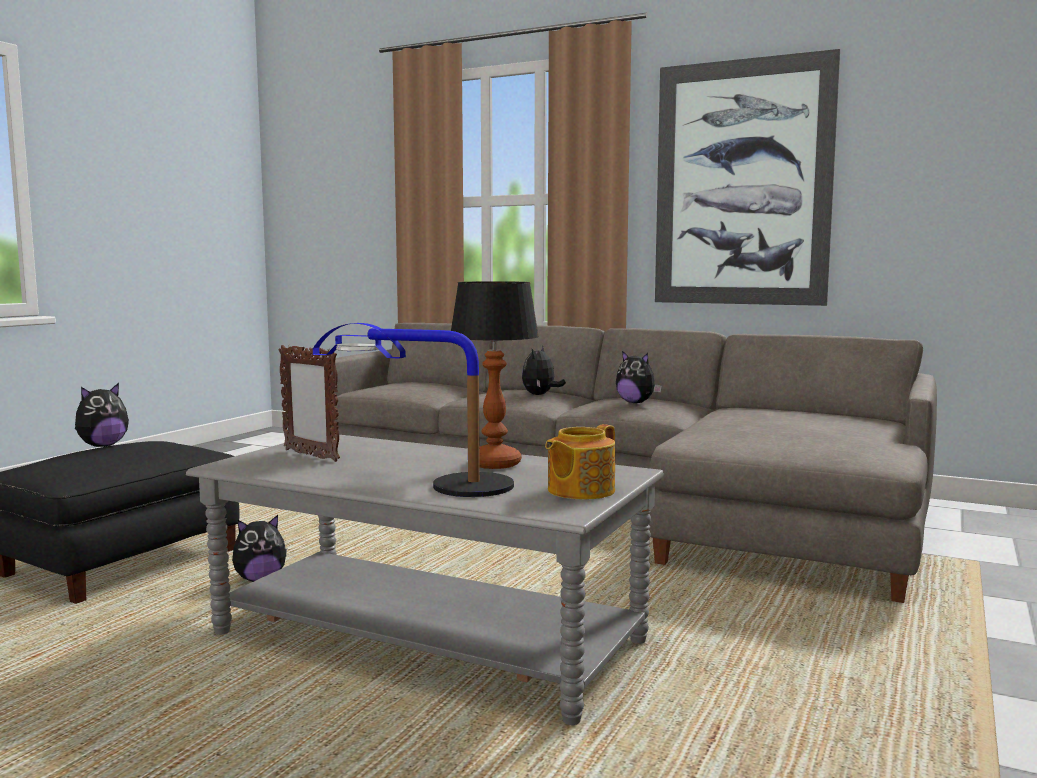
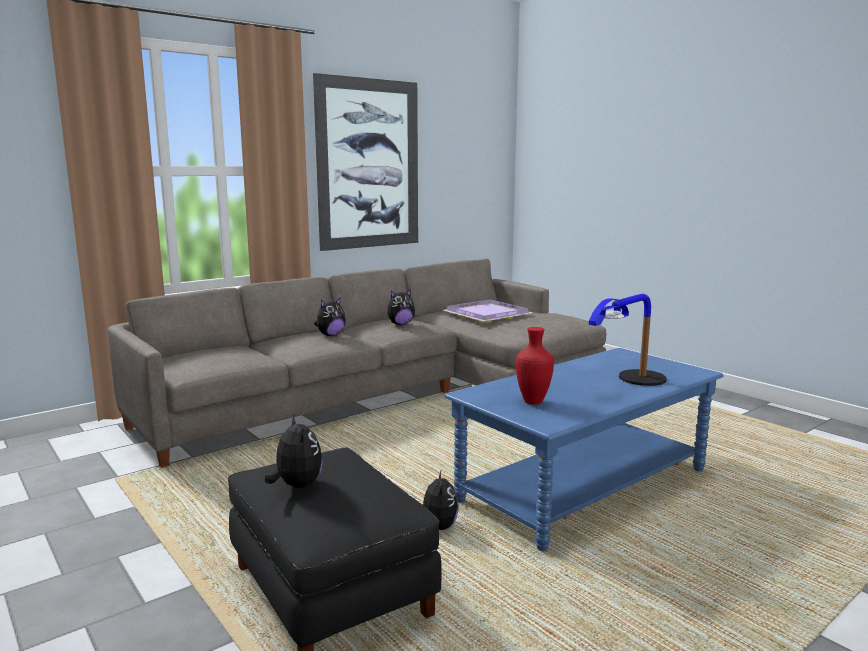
camera: 65 degrees left, 5 degrees up
grey coffee table [186,435,664,725] -> blue coffee table [444,348,723,551]
picture frame [279,345,340,462] -> red vase [516,327,554,405]
table lamp [451,281,539,469] -> none
plush toy [522,346,566,395] -> plush toy turned 90 degrees counterclockwise [314,298,346,336]
teapot [545,424,615,500] -> none
none -> purple tray [443,299,532,323]

